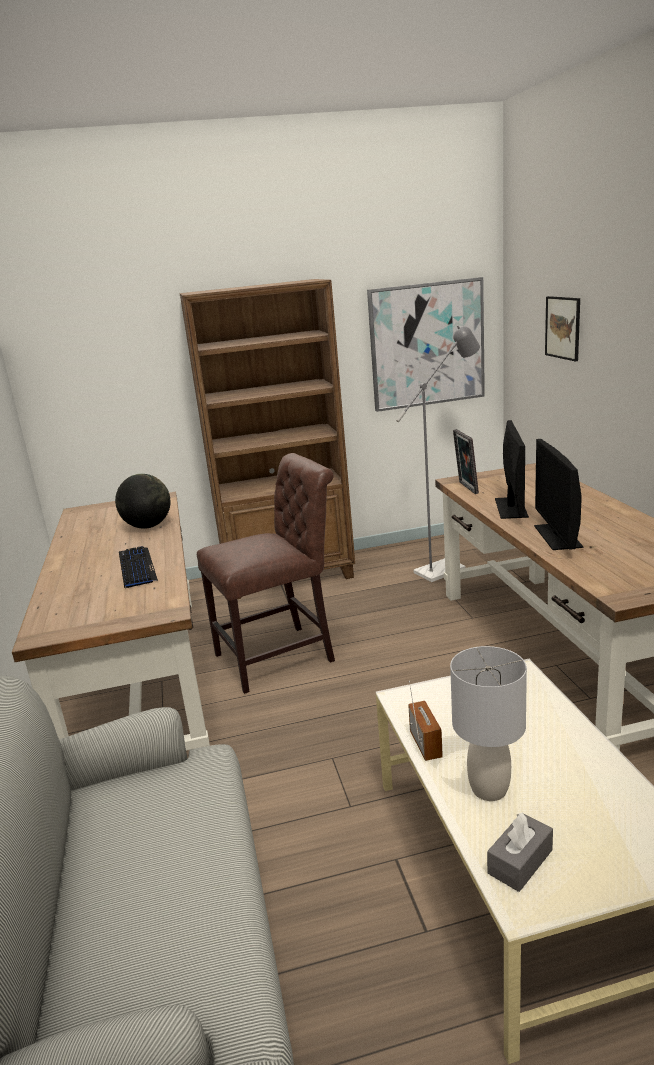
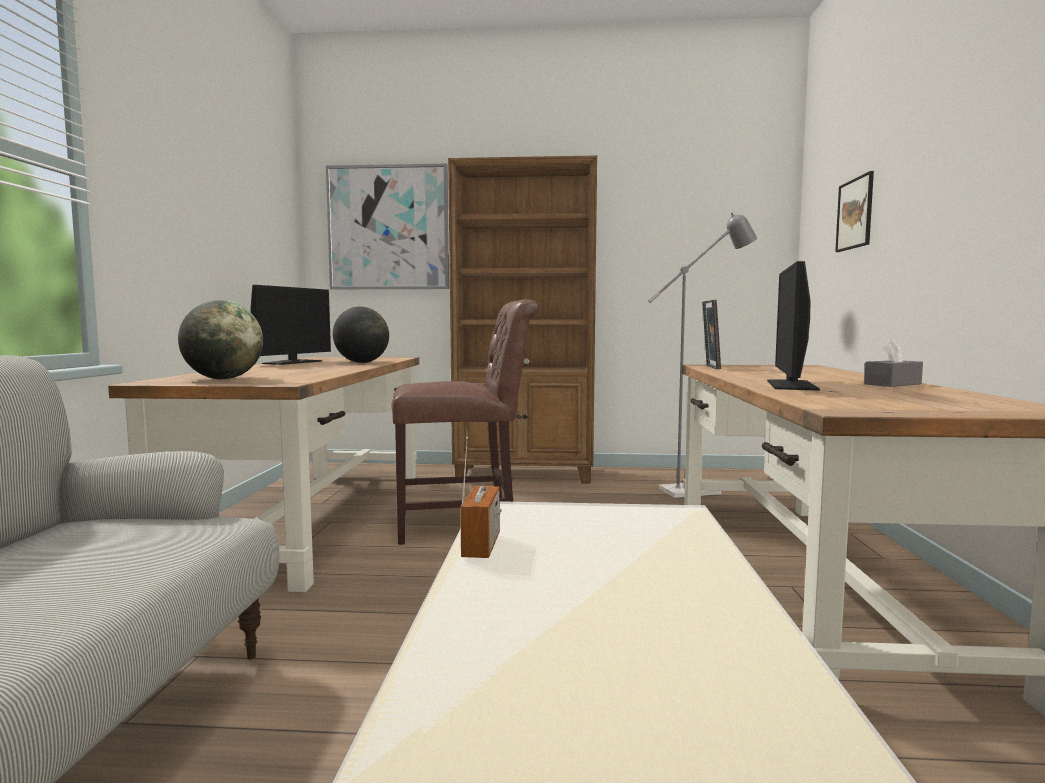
camera: 15 degrees right, 15 degrees down
keyboard [119,546,158,589] -> none
picture [367,277,485,412] -> picture moved to [326,164,449,289]
grey table lamp [450,646,527,801] -> none
grey tissue box [487,812,553,892] -> grey tissue box moved to [864,339,923,387]
monitor [495,420,529,519] -> monitor moved to [250,285,331,365]
none -> globe [178,300,263,379]

